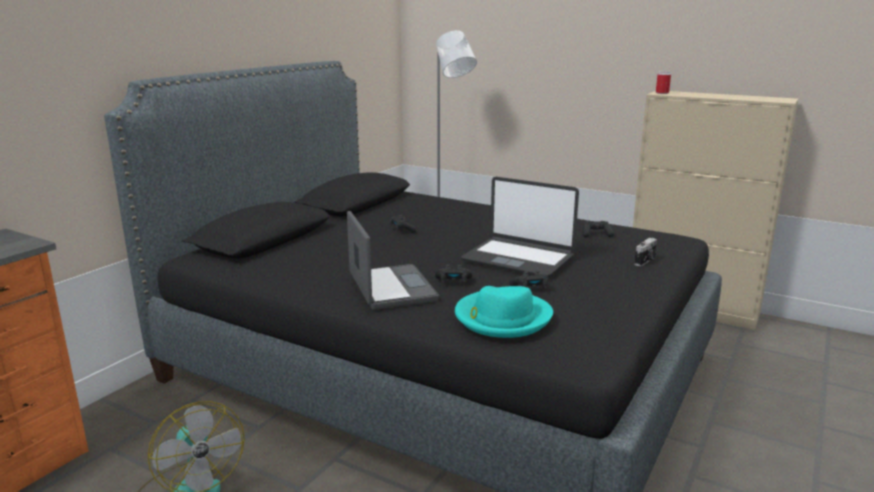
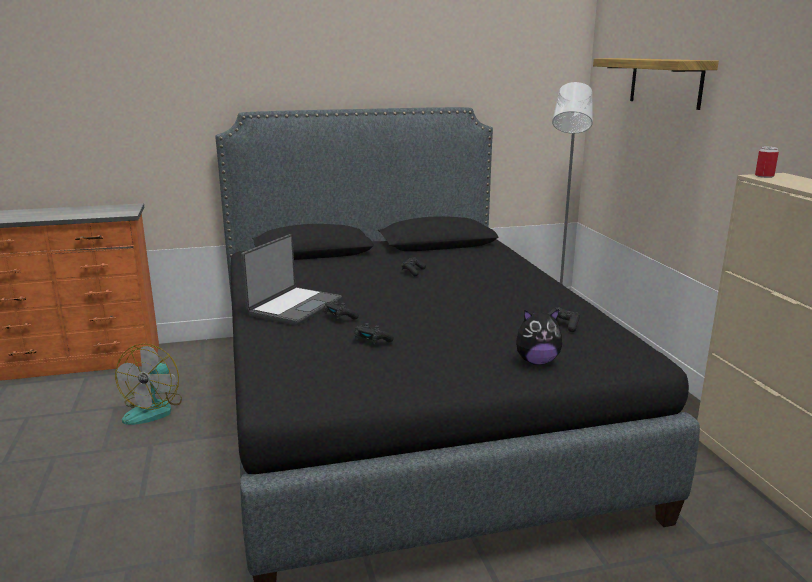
camera: 45 degrees right, 0 degrees up
turquoise hat [455,286,553,338] -> none
laptop [461,177,579,277] -> none
camera [634,238,657,267] -> plush toy [516,309,562,365]
none -> shelf [593,58,719,110]

